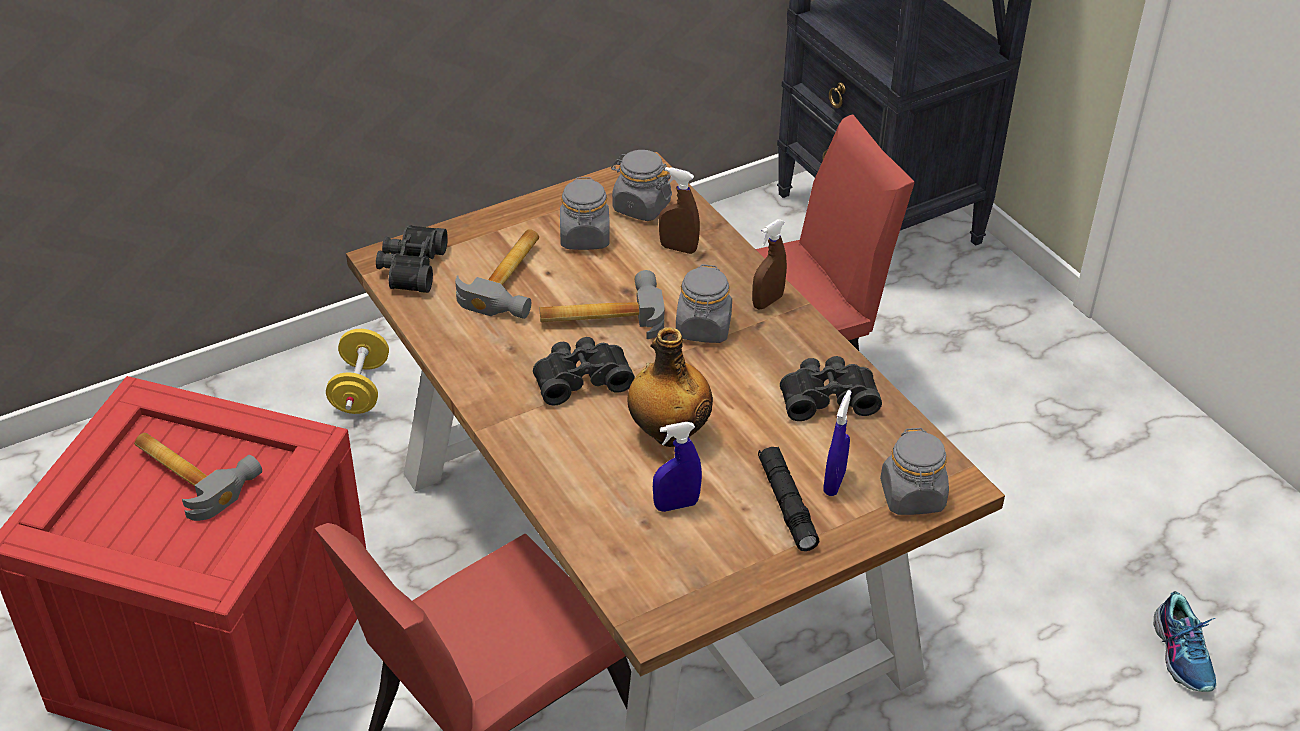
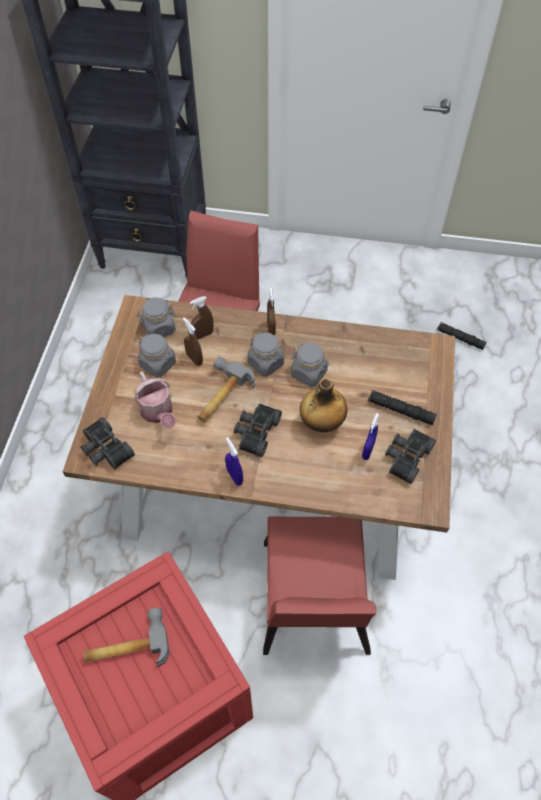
camera: 50 degrees left, 15 degrees up
yellow dumbbell [326,329,389,414] -> none
hammer [455,229,539,319] -> watering can [134,371,176,429]
black binoculars [780,356,882,421] -> black binoculars moved to [385,429,436,484]
blue spray bottle [823,390,852,496] -> blue spray bottle moved to [225,437,243,486]
grey jar [880,428,949,515] -> grey jar moved to [291,343,329,387]
shoe [1154,591,1216,692] -> black flashlight [437,322,487,350]
none -> brown spray bottle [183,317,203,366]

